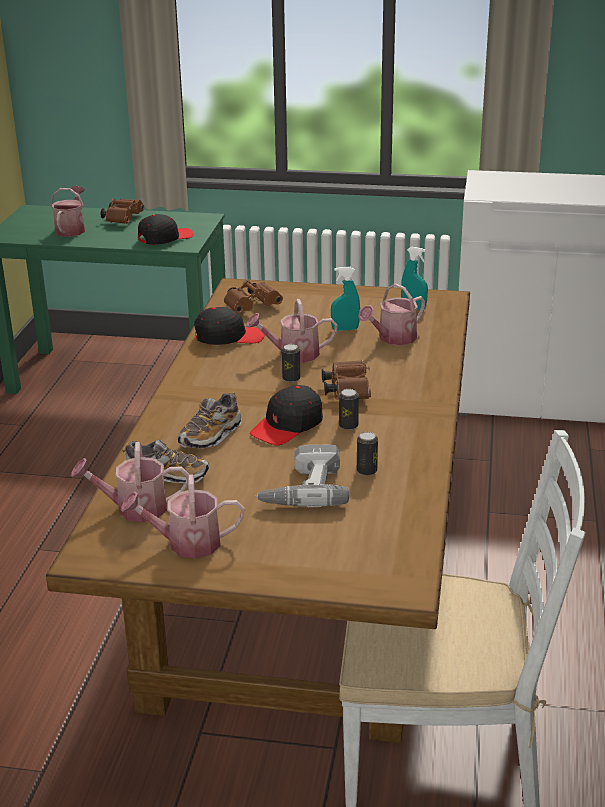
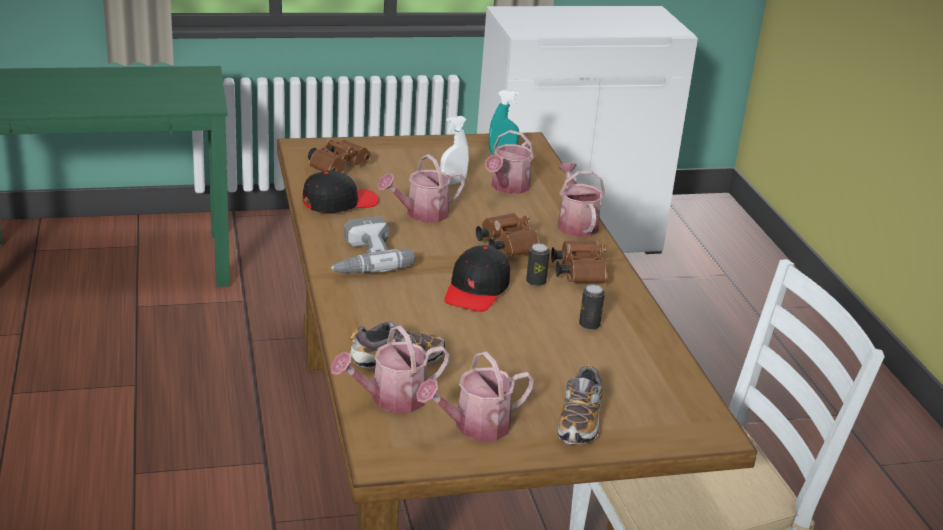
camera: 25 degrees left, 0 degrees up
watering can [50,186,85,237] -> watering can moved to [558,163,605,237]
brown binoculars [100,198,144,224] -> brown binoculars moved to [551,240,608,283]
black cap [138,214,194,245] -> none
shoe [178,392,242,449] -> shoe moved to [558,364,603,444]
power drill [255,445,349,507] -> power drill moved to [331,217,415,273]
can [282,344,300,382] -> none
turquoise spray bottle [331,267,360,331] -> white spray bottle [440,116,469,185]

